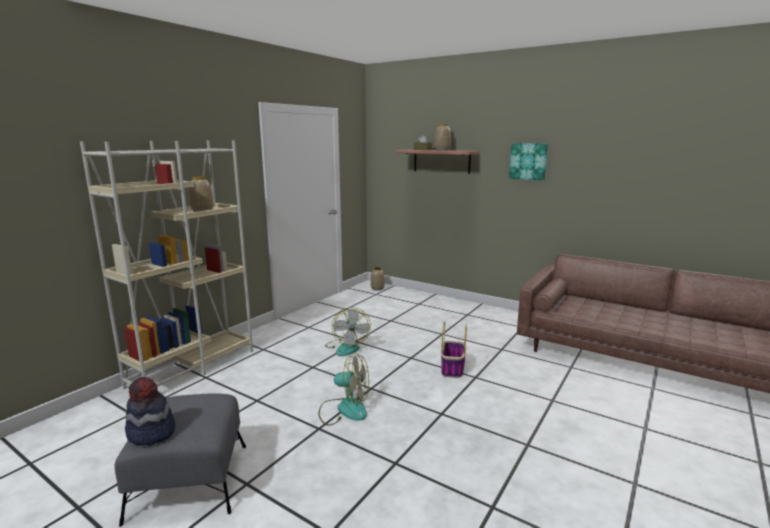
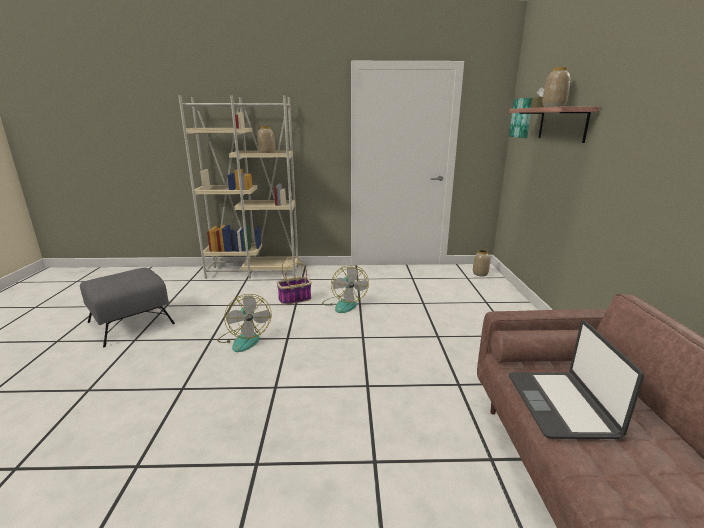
camera: 55 degrees right, 5 degrees up
hat [125,377,175,445] -> none
fan [325,308,371,356] -> fan turned 60 degrees counterclockwise [322,265,369,313]
basket [441,321,467,378] -> basket moved to [277,257,311,305]
picture [509,143,548,180] -> picture moved to [509,98,532,138]
none -> laptop [509,320,644,439]

